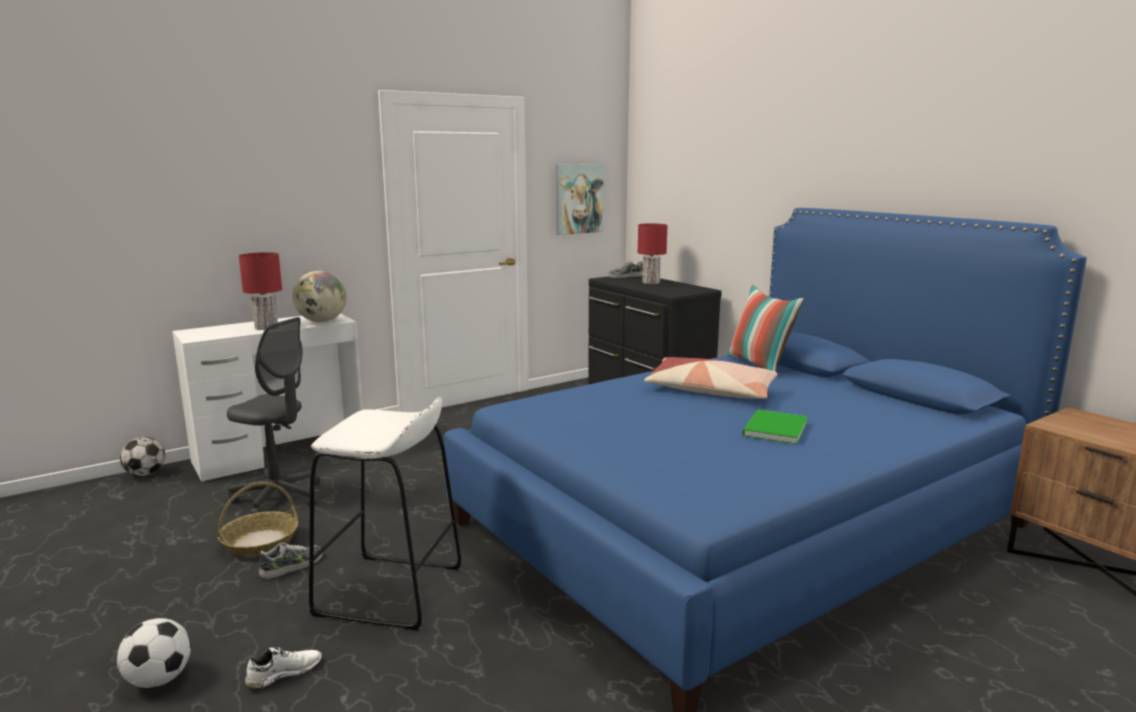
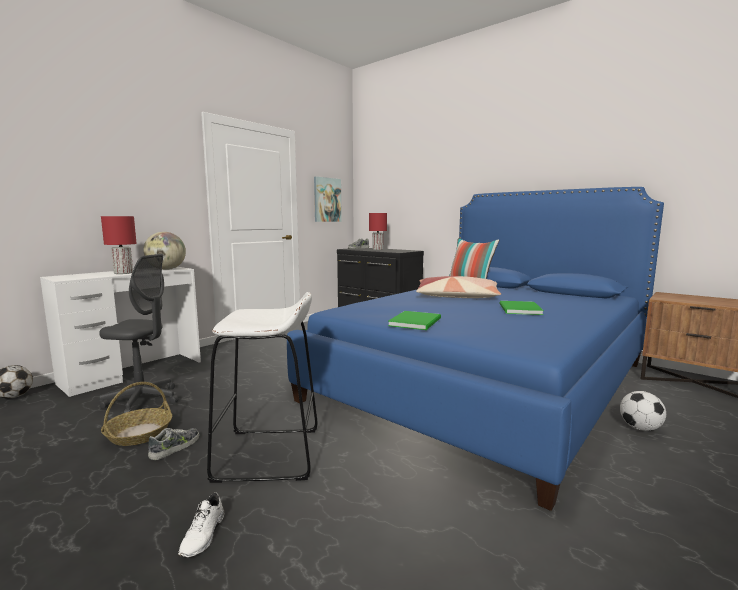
camera: 15 degrees left, 5 degrees down
football [117,618,191,688] -> football moved to [620,391,666,431]
white shoe [245,647,322,689] -> white shoe turned 150 degrees clockwise [178,492,224,557]
none -> green book [388,311,441,330]

